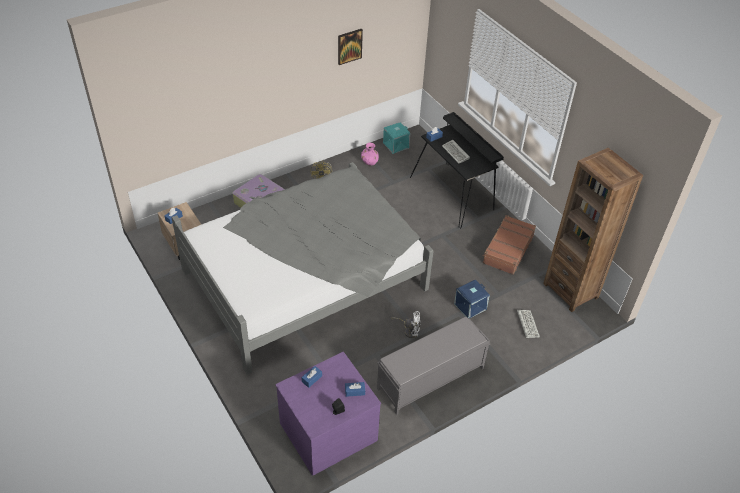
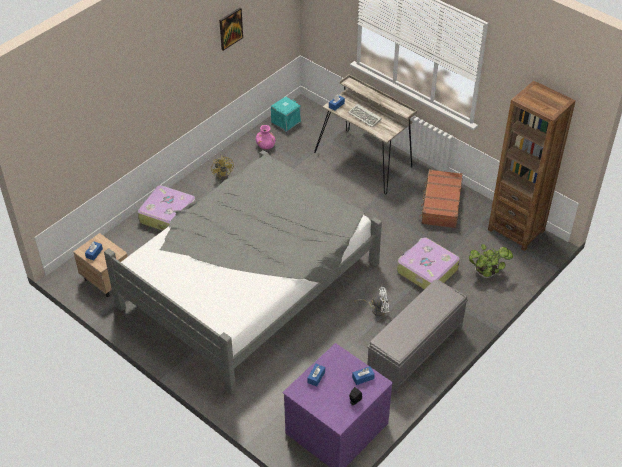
camera: 15 degrees left, 0 degrees up
black desk [410,112,504,229] -> beige desk [314,75,417,195]
blue storage box [454,280,490,319] -> suitcase [397,237,460,289]
keyboard [517,310,540,338] -> potted plant [469,244,513,278]

